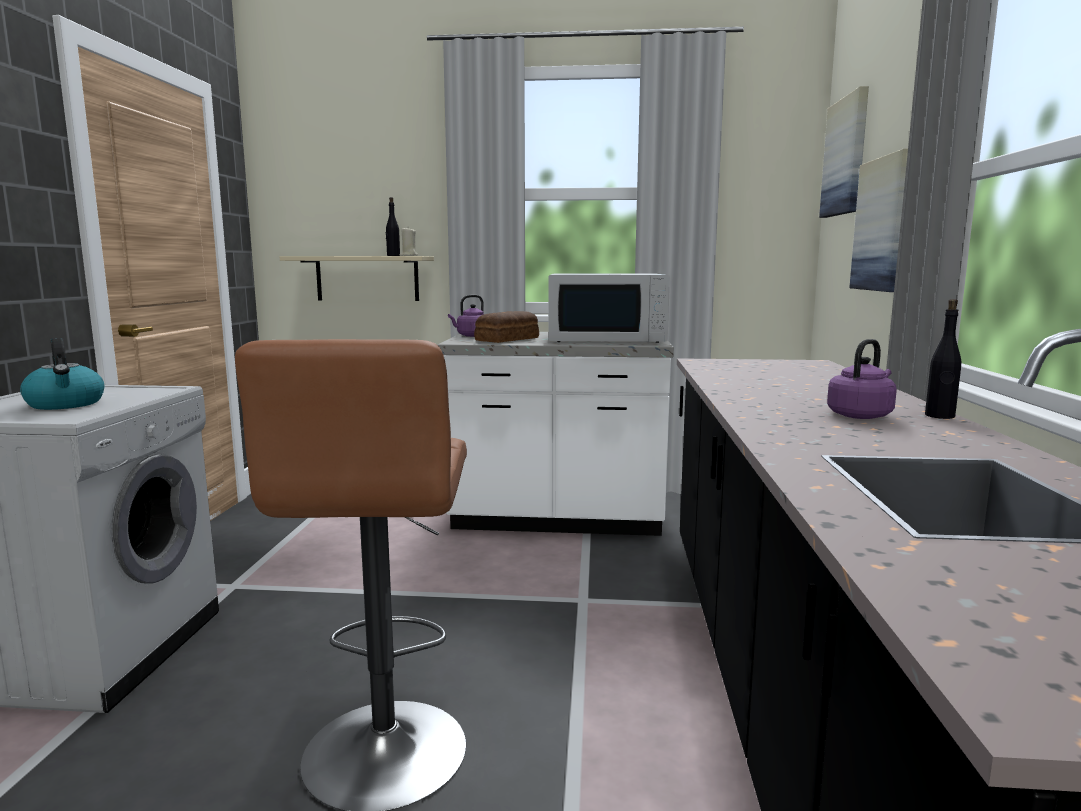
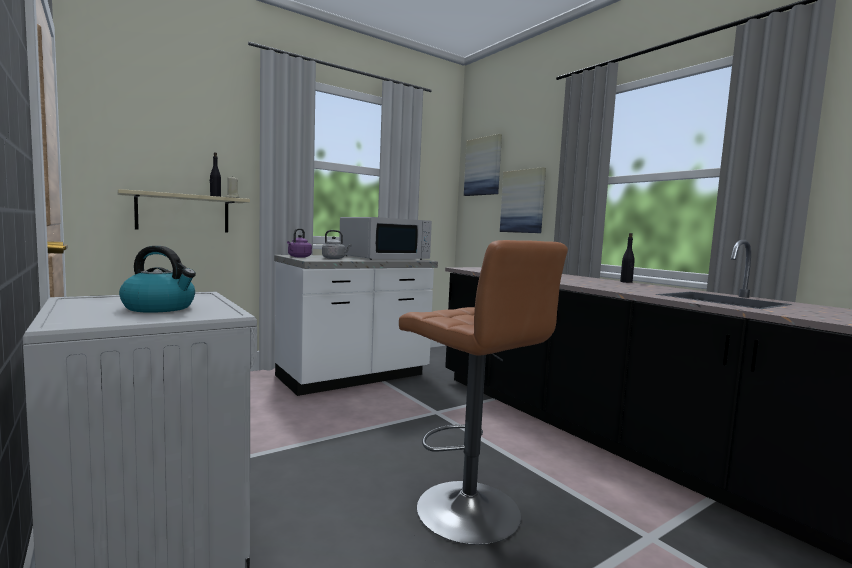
camera: 40 degrees left, 5 degrees down
bread [474,311,539,343] -> grey kettle [322,230,352,259]
purple kettle [827,339,897,419] -> none

